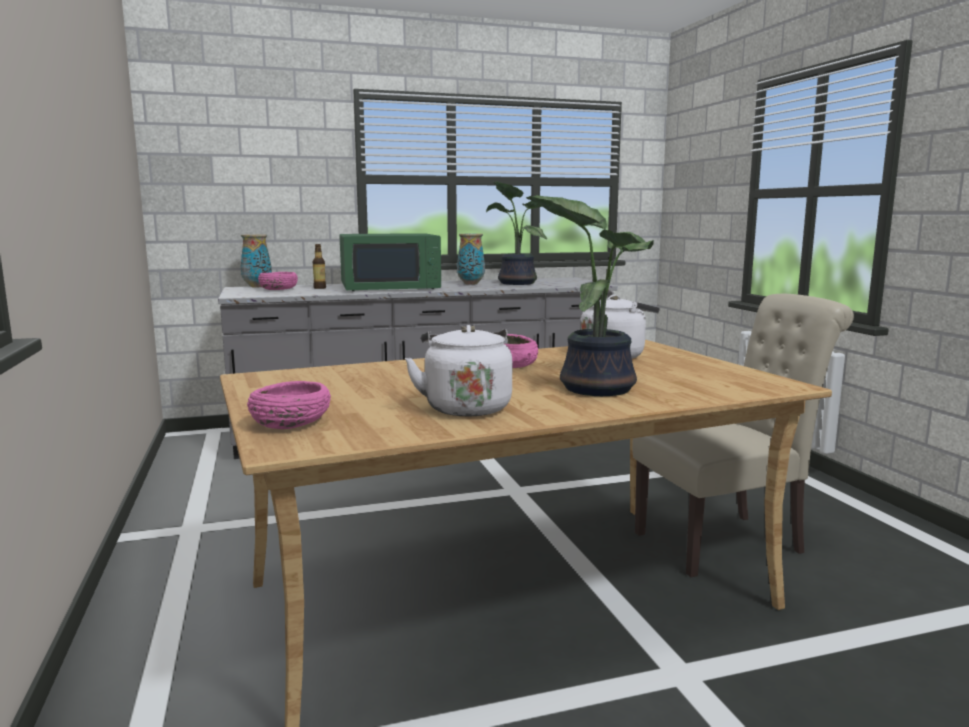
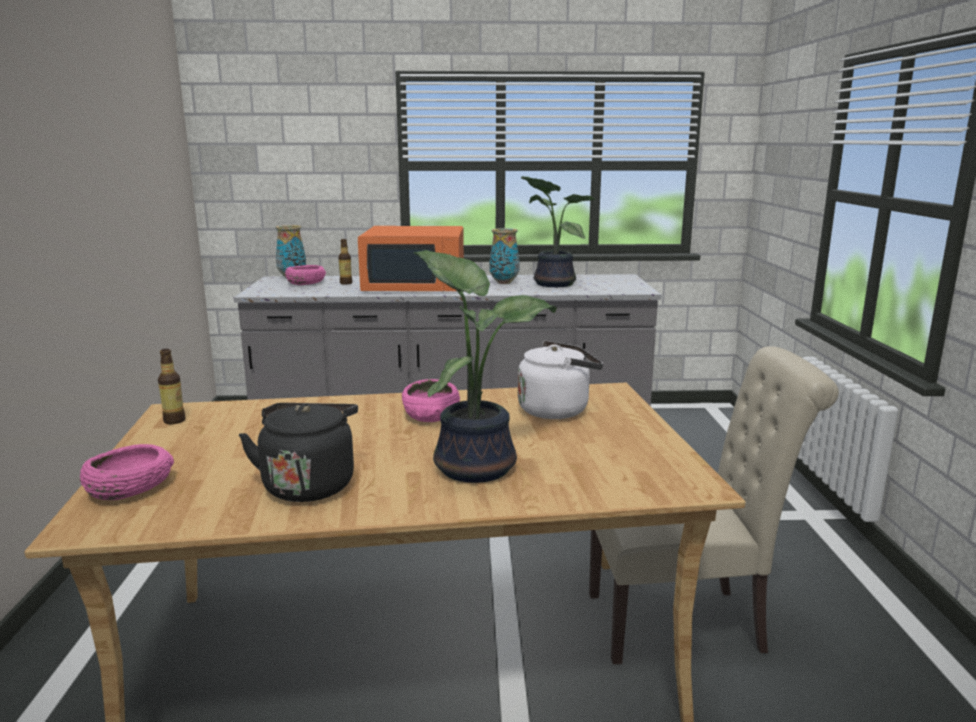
camera: 15 degrees right, 5 degrees up
green microwave [339,233,441,291] -> orange microwave [358,226,464,291]
white kettle [405,325,512,416] -> black kettle [239,403,358,502]
none -> bottle [158,349,185,424]

